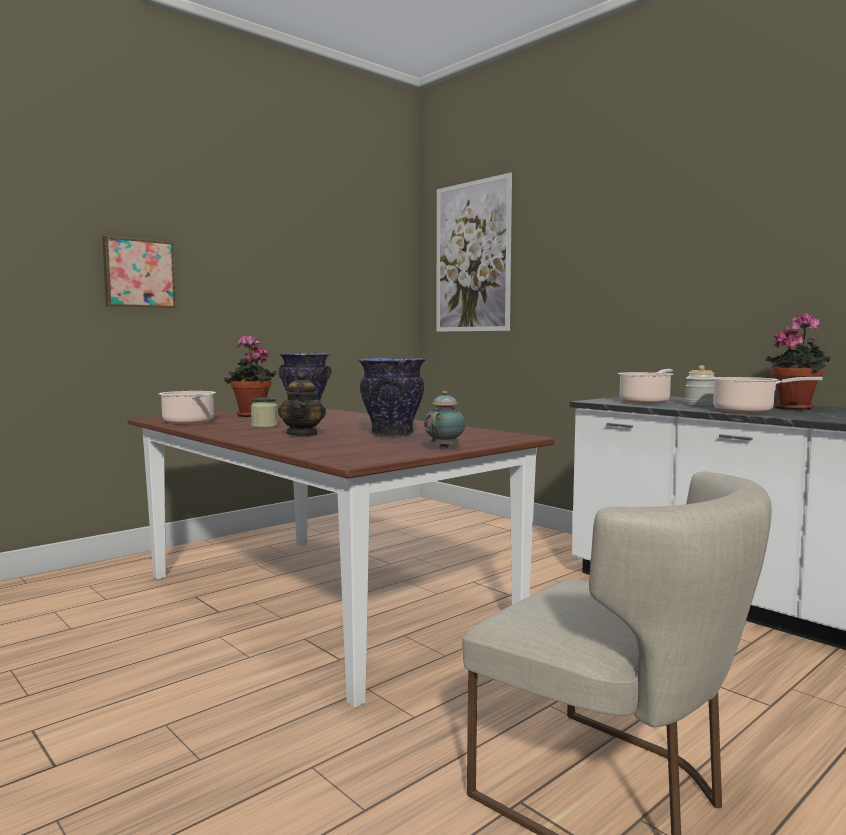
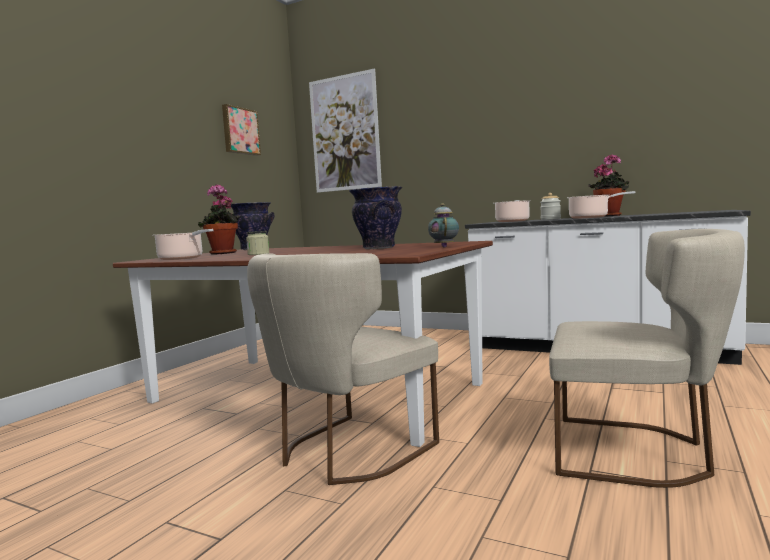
camera: 20 degrees left, 0 degrees up
picture [102,236,176,309] -> picture moved to [222,104,261,156]
teapot [278,371,326,436] -> none
none -> beige chair [247,253,439,485]

